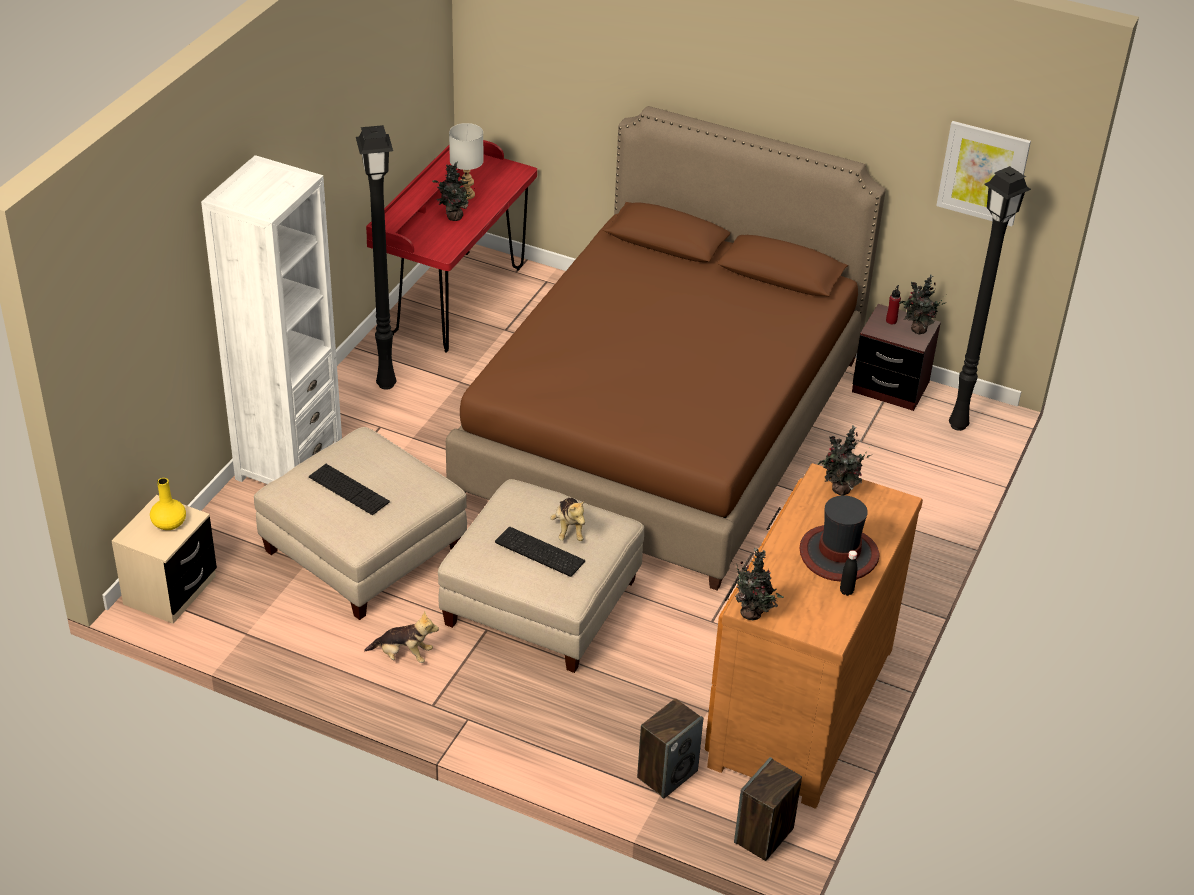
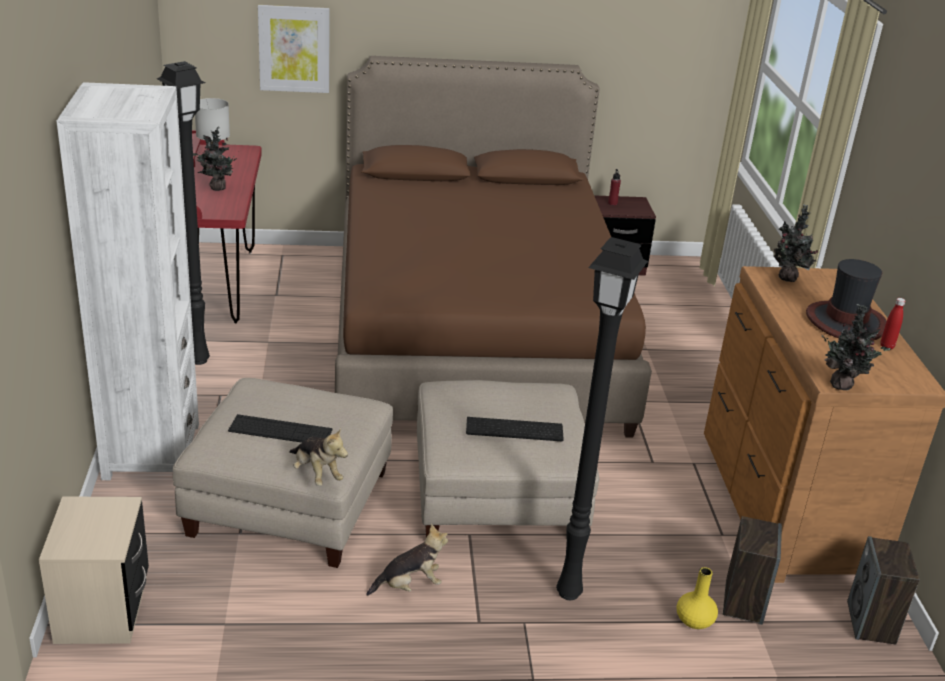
camera: 30 degrees left, 10 degrees down
yellow vase [150,478,186,530] -> yellow vase moved to [677,567,718,629]
plush toy [550,498,585,541] -> plush toy moved to [289,428,348,486]
black bottle [840,550,857,596] -> red bottle [881,298,906,349]
potted plant [899,274,946,334] -> none
picture [936,121,1031,226] -> picture moved to [258,5,330,93]
black floor lamp [949,166,1031,431] -> black floor lamp moved to [556,237,648,600]

